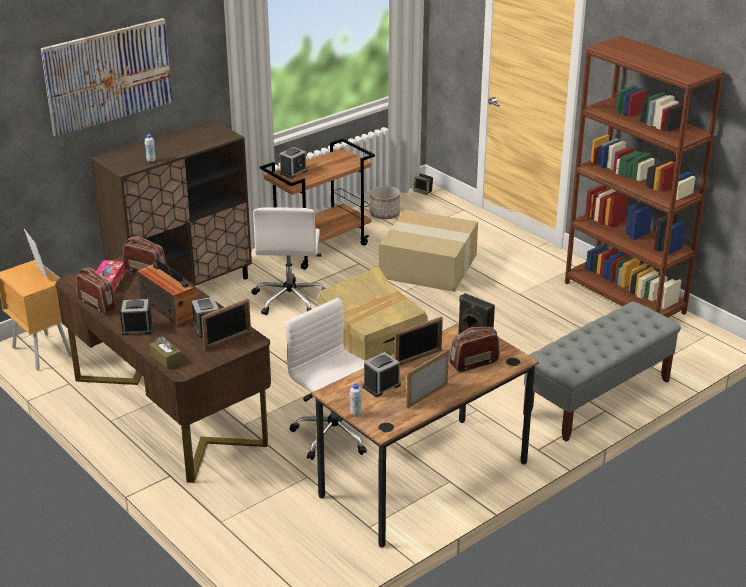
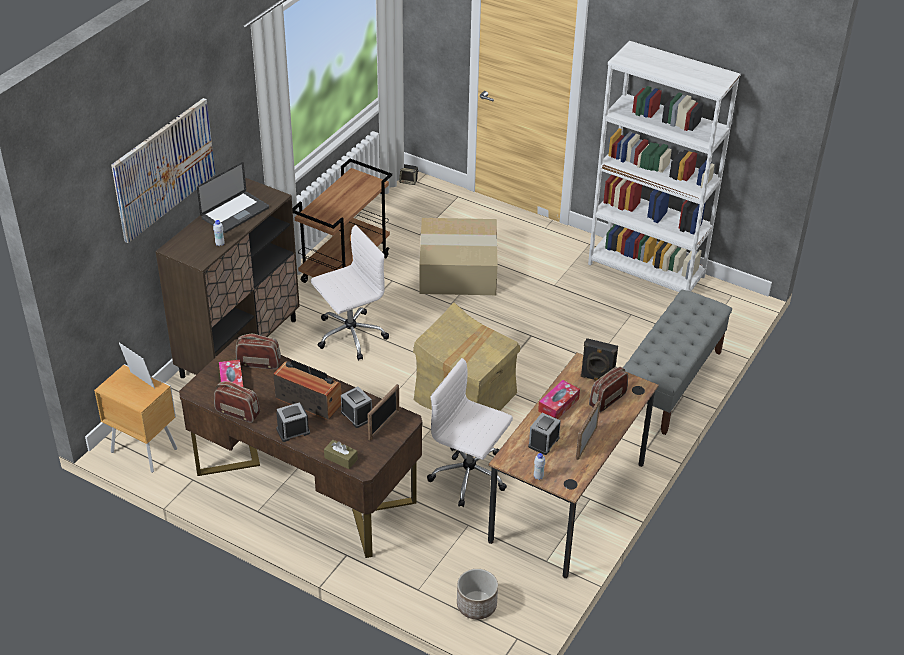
camera: 20 degrees left, 10 degrees up
white office chair [251,207,326,315] -> white office chair turned 105 degrees counterclockwise [311,225,389,360]
alarm clock [280,147,308,178] -> none
planter [370,186,400,219] -> planter moved to [457,569,498,619]
picture frame [395,317,443,365] -> tissue box [538,380,580,419]
brown bookcase [565,36,724,318] -> white bookcase [588,41,741,292]
none -> laptop [197,162,269,233]

